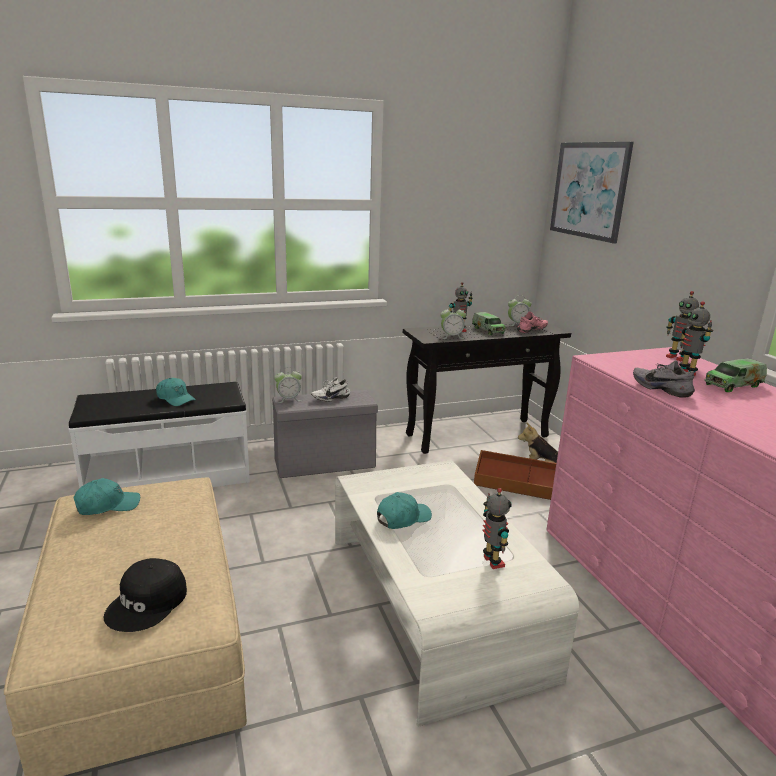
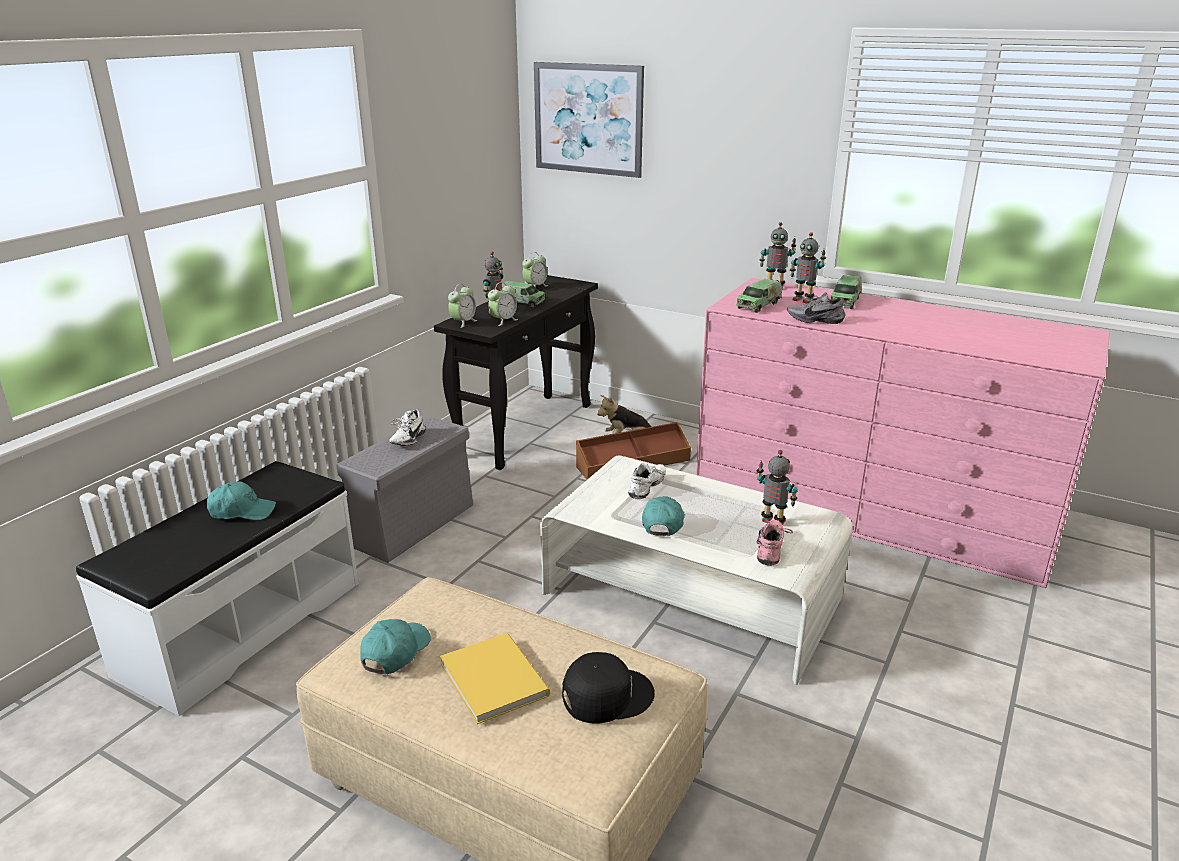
camera: 40 degrees left, 5 degrees up
black cap [104,558,187,632] -> black cap turned 90 degrees counterclockwise [562,652,655,724]
alarm clock [274,368,302,403] -> alarm clock moved to [448,284,477,328]
pink shoe [517,311,548,333] -> pink shoe moved to [757,520,793,566]
none -> yellow book [440,633,550,724]
none -> white shoe [628,461,666,499]
none -> toy truck [736,279,782,313]

